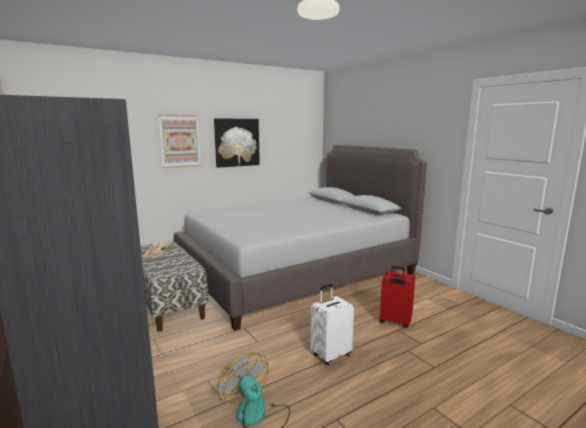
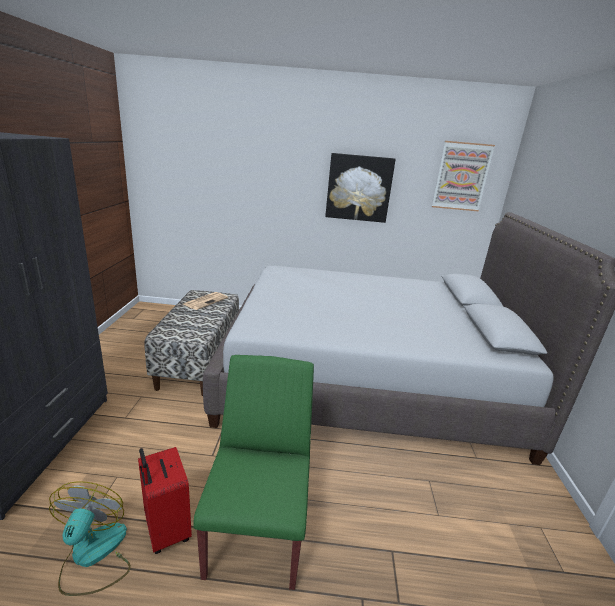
camera: 35 degrees right, 10 degrees up
picture [159,115,201,168] -> picture moved to [432,141,495,212]
white suitcase [311,284,354,365] -> green chair [193,355,314,590]
red suitcase [379,266,415,328] -> red suitcase moved to [138,447,192,554]

